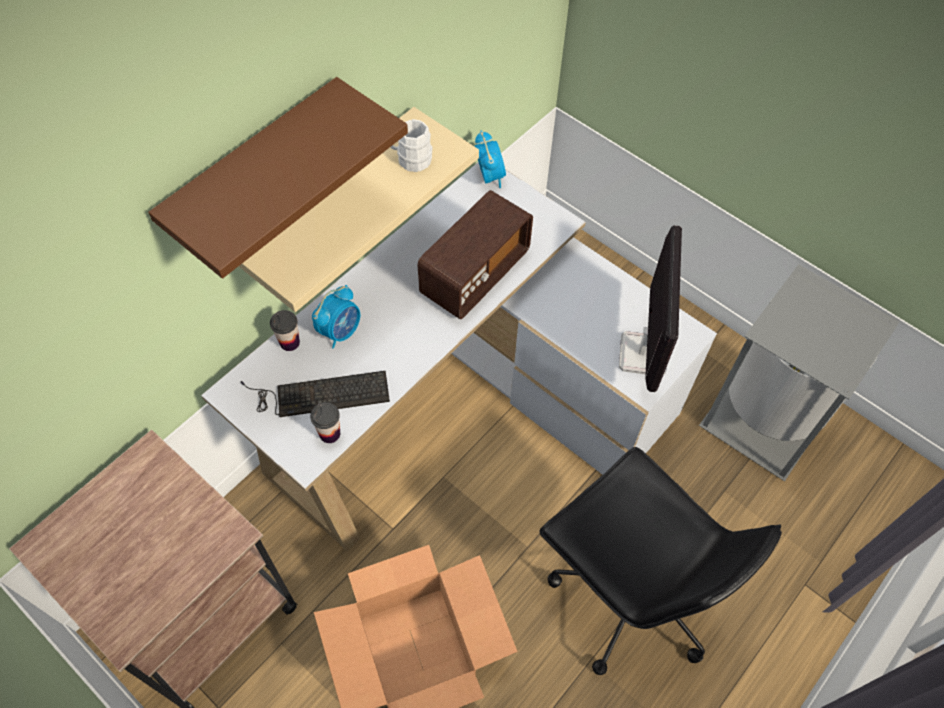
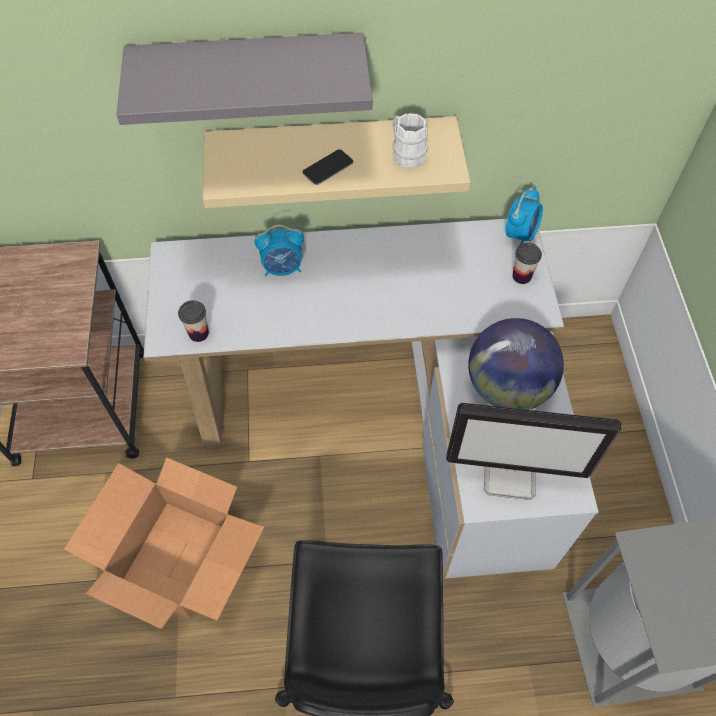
camera: 45 degrees right, 0 degrees up
brown shelf [148,77,408,279] -> grey shelf [117,33,373,125]
keyboard [241,371,390,417] -> none
cup [270,310,300,351] -> cup moved to [512,243,542,284]
radio [418,190,533,319] -> none
monitor [619,225,682,392] -> monitor turned 45 degrees clockwise [446,403,622,500]
none -> phone [303,149,353,185]
none -> globe [468,318,564,410]

